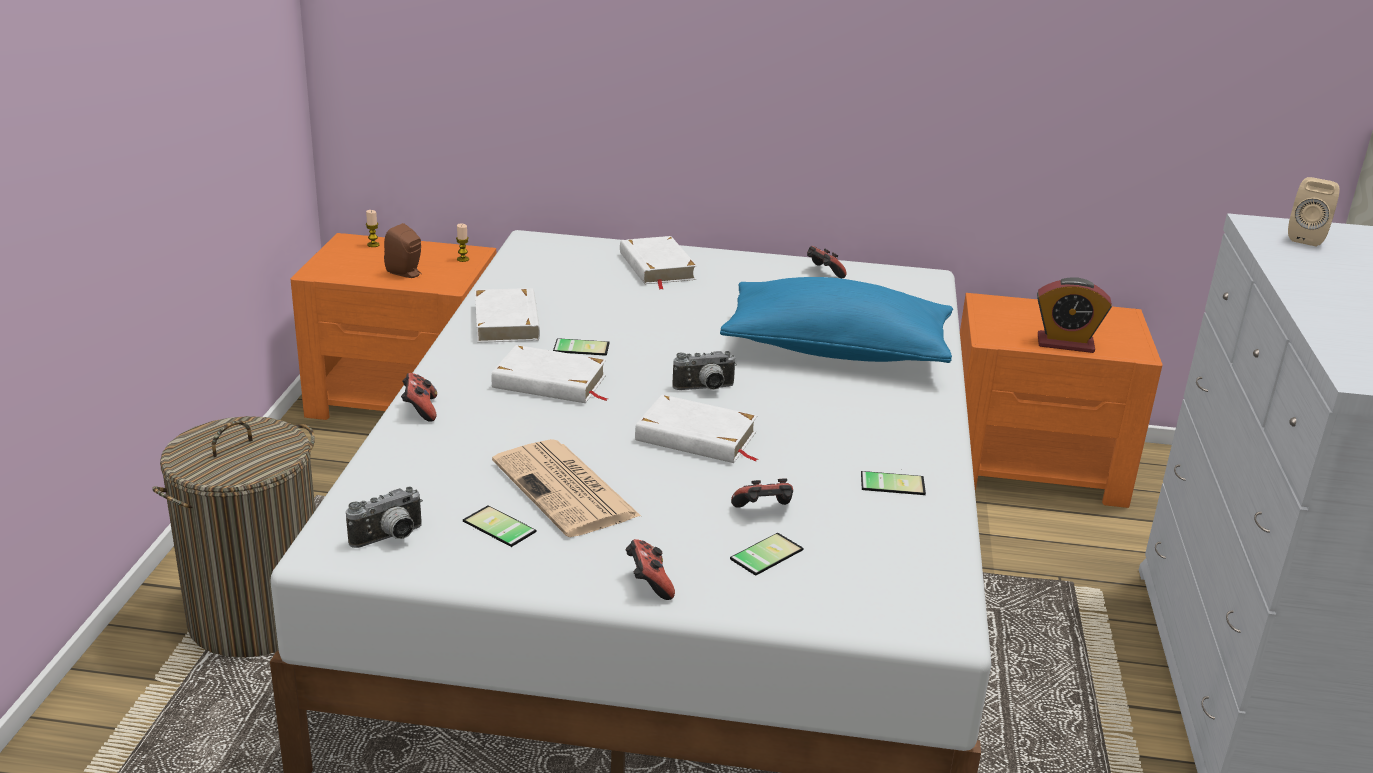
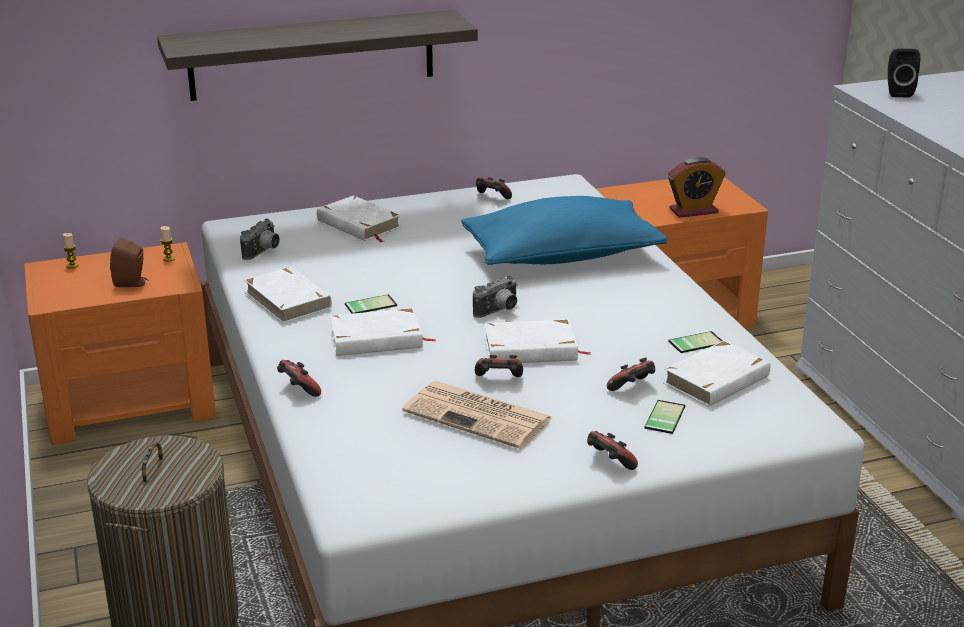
camera: 25 degrees left, 0 degrees up
camera [346,486,423,548] -> camera moved to [240,219,280,260]
phone [463,505,536,547] -> none
beige speaker [1288,177,1340,246] -> black speaker [888,49,920,97]
none -> shelf [157,10,478,101]
none -> game controller [475,355,523,377]
none -> white book [663,341,770,407]

